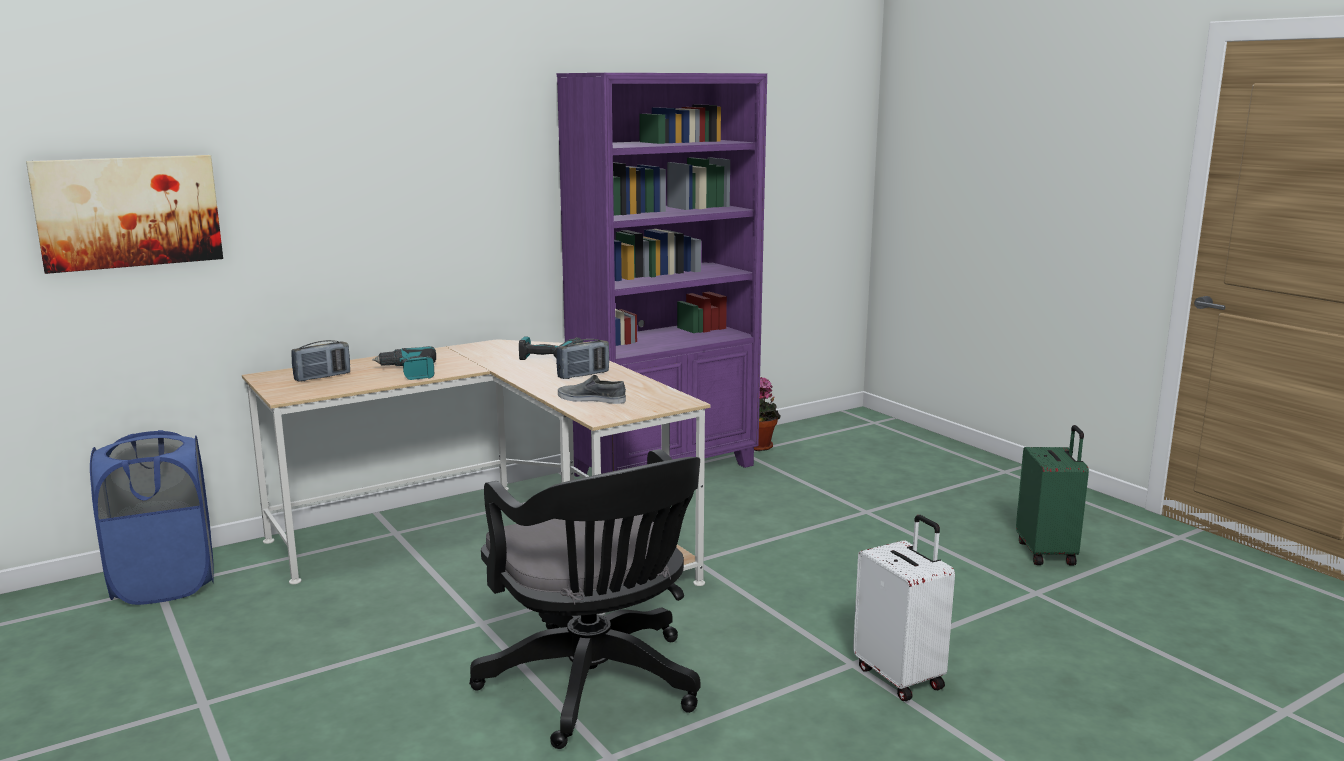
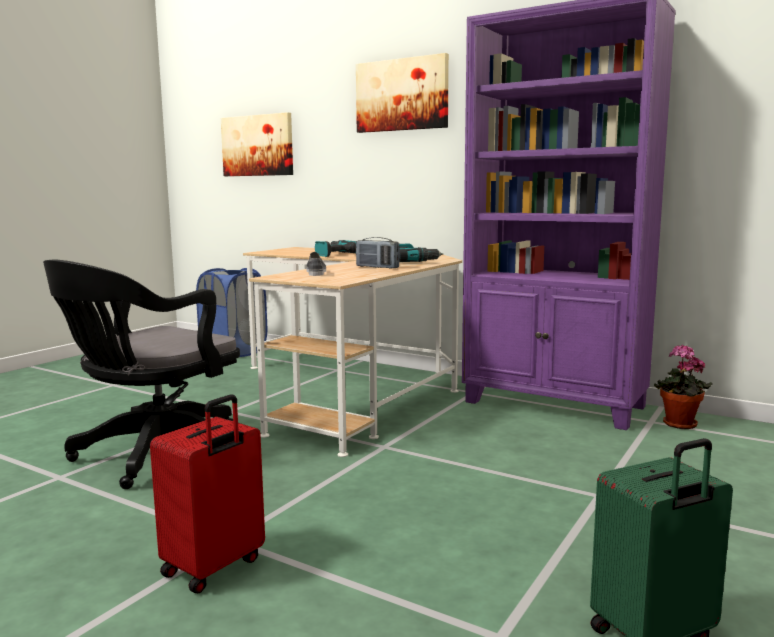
camera: 65 degrees right, 5 degrees down
radio [291,340,350,381] -> none
white suitcase [853,515,955,701] -> red suitcase [150,394,265,593]
none -> picture [356,53,449,133]

